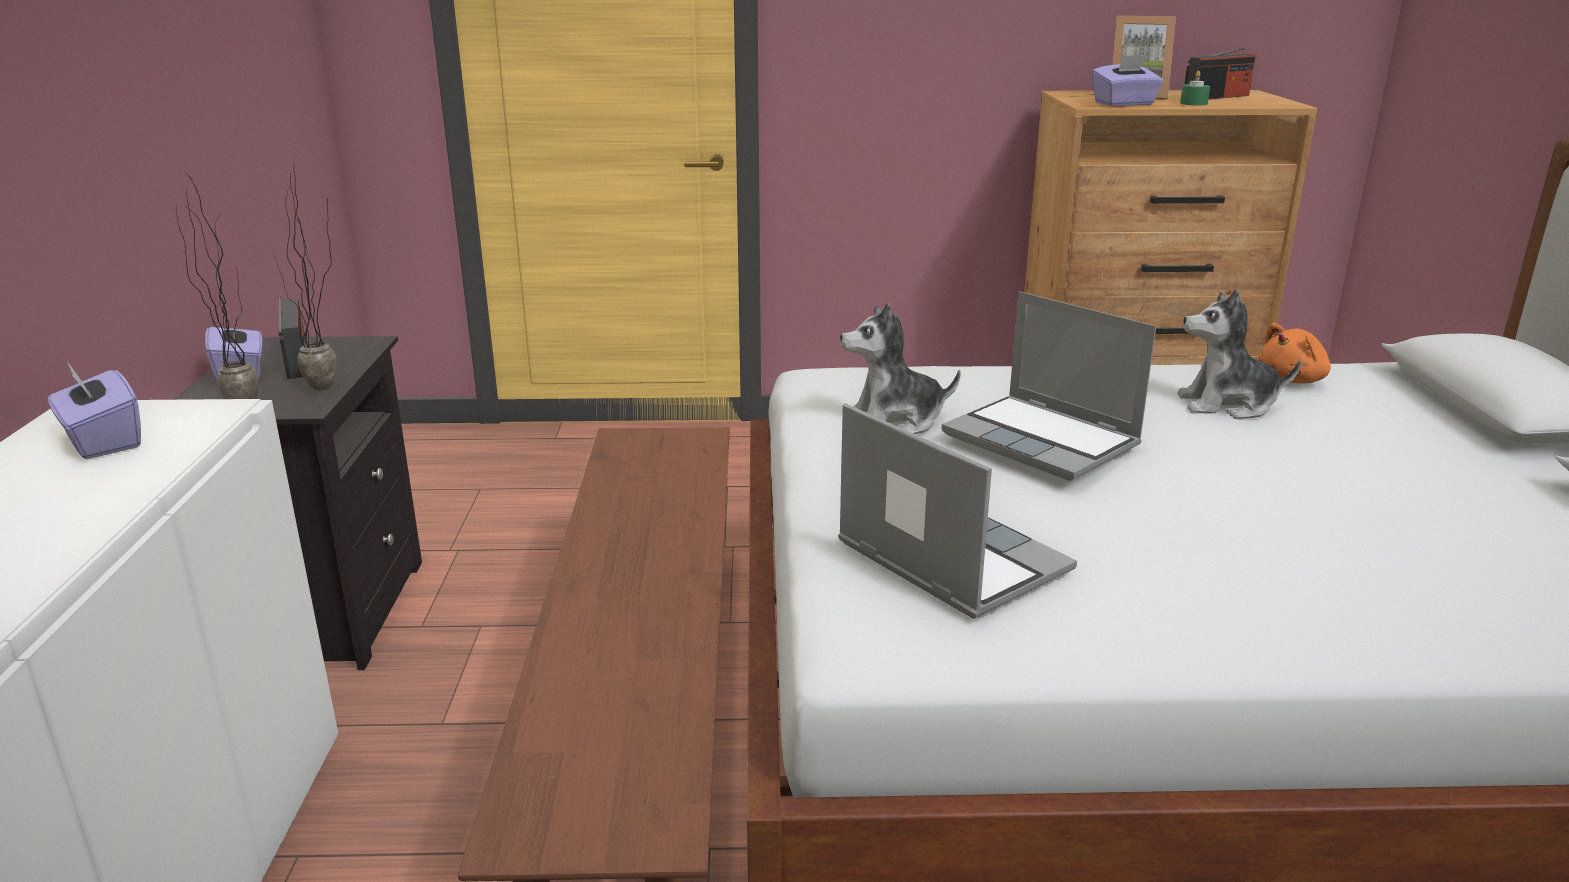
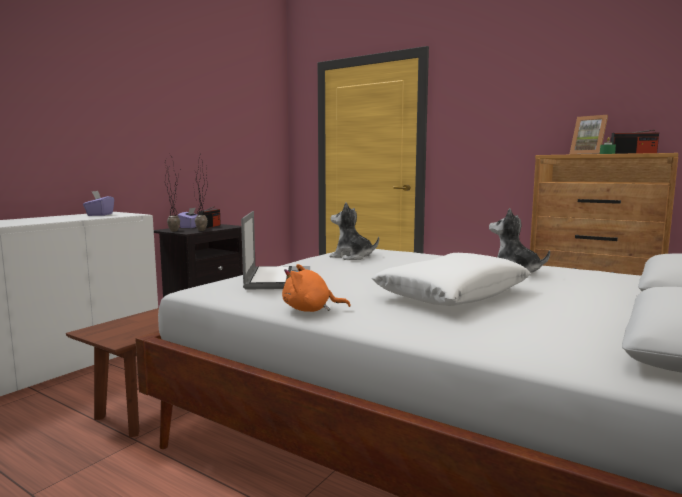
camera: 35 degrees right, 15 degrees down
laptop [942,291,1156,481] -> none
purple tissue box [1092,55,1163,106] -> none
orange plush toy [1259,323,1331,384] -> orange plush toy moved to [282,264,351,312]
none -> white pillow [372,253,531,306]

